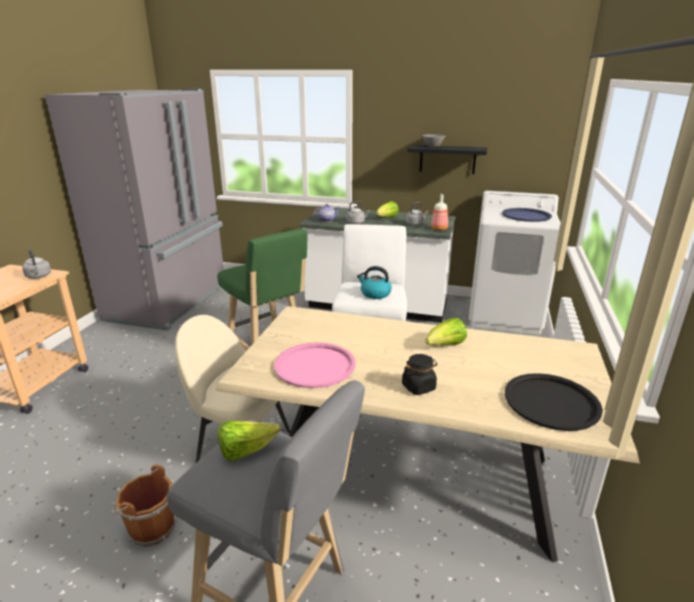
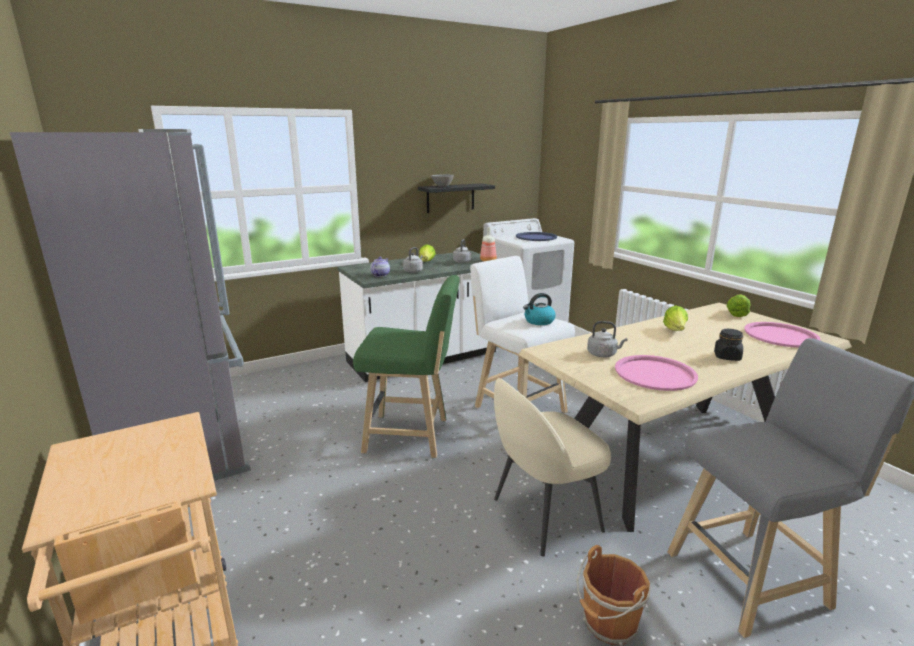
camera: 45 degrees left, 5 degrees down
grey kettle [22,248,51,279] -> grey kettle moved to [587,321,628,357]
lettuce [218,421,280,461] -> lettuce moved to [726,294,751,317]
black tray [505,373,603,431] -> pink tray [744,322,821,348]

